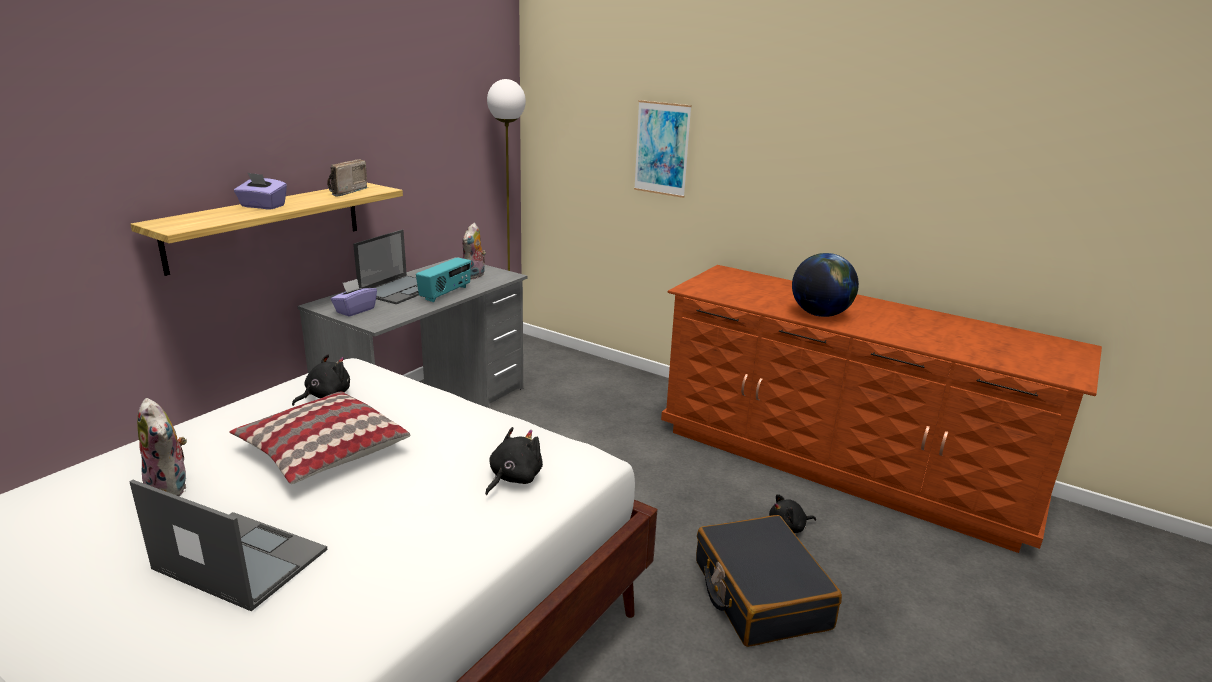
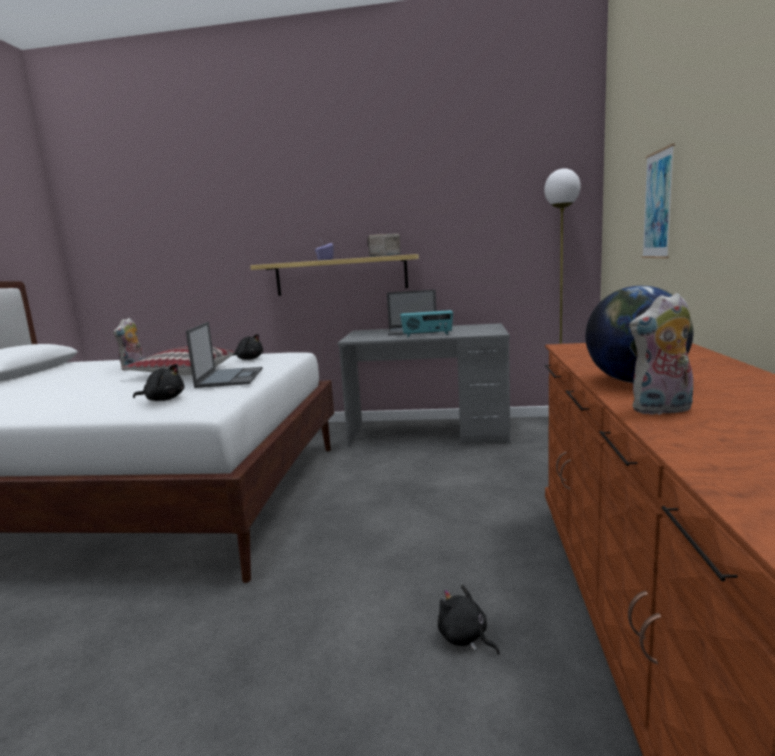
camera: 65 degrees right, 10 degrees down
laptop [130,480,327,611] -> laptop moved to [186,322,263,388]
purple tissue box [331,279,377,316] -> none
plush toy [462,223,486,280] -> plush toy moved to [629,293,693,415]
black suitcase [696,515,842,647] -> none

